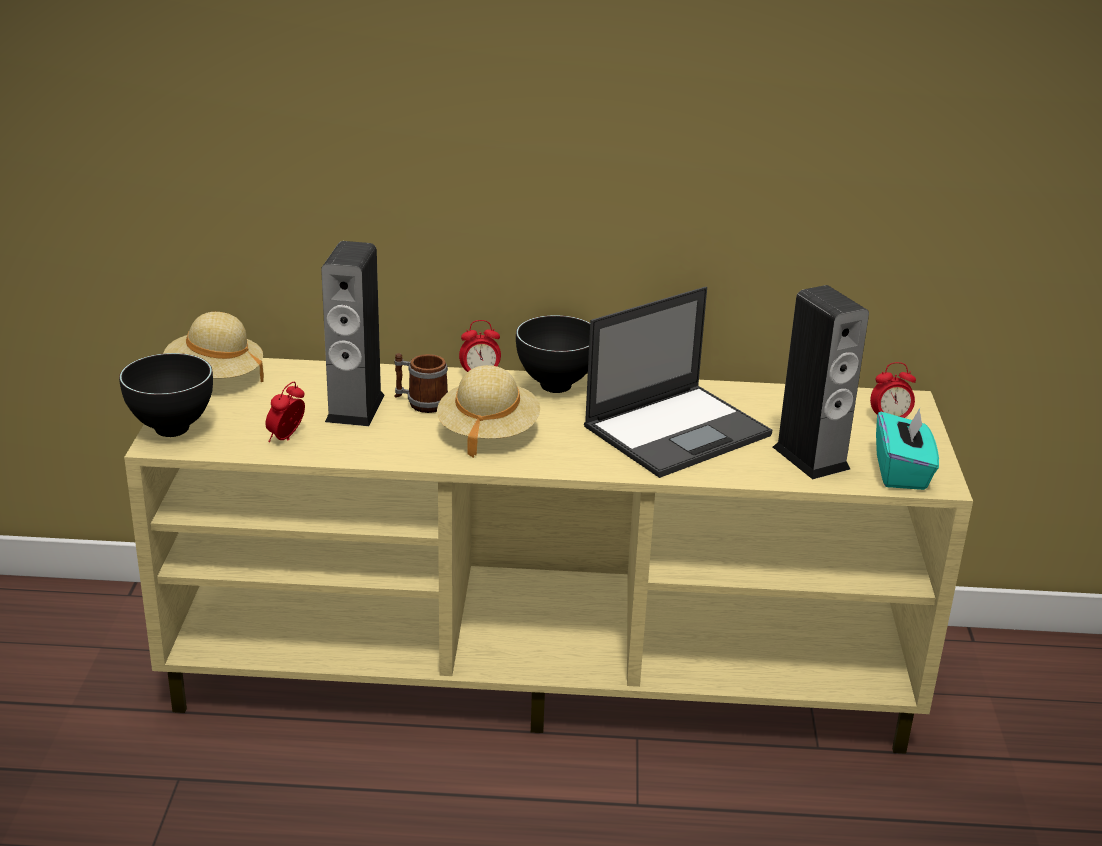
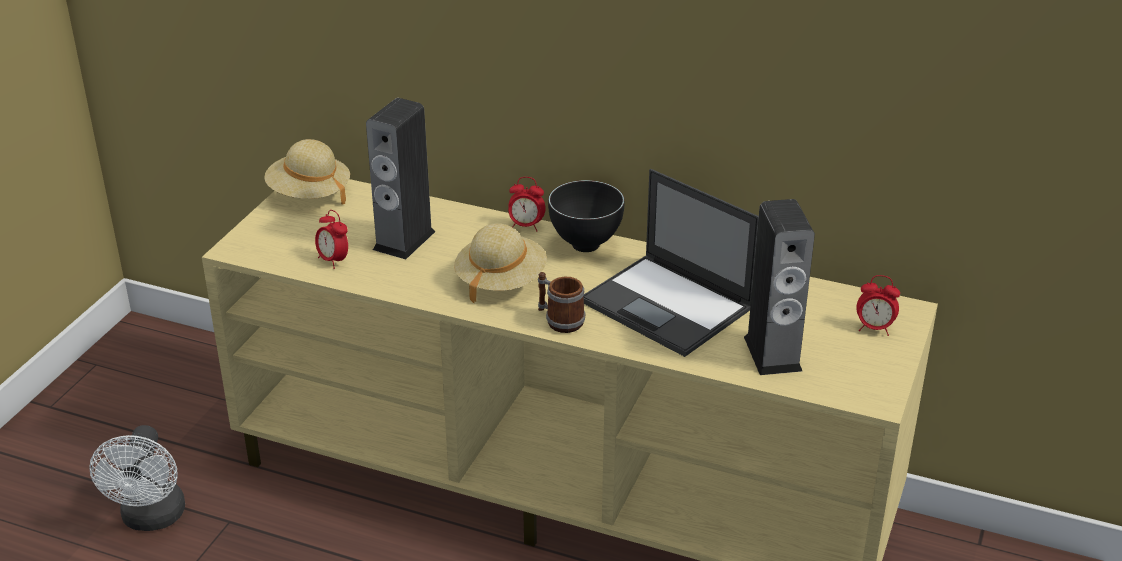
camera: 20 degrees right, 5 degrees up
black bowl [119,353,213,437] -> none
alarm clock [265,382,305,442] -> alarm clock turned 90 degrees counterclockwise [315,210,348,269]
mug [394,353,448,413] -> mug moved to [538,272,585,333]
laptop [584,287,772,478] -> laptop turned 60 degrees clockwise [583,169,759,357]
turquoise tissue box [876,408,939,490] -> none
none -> white fan [89,425,185,531]

